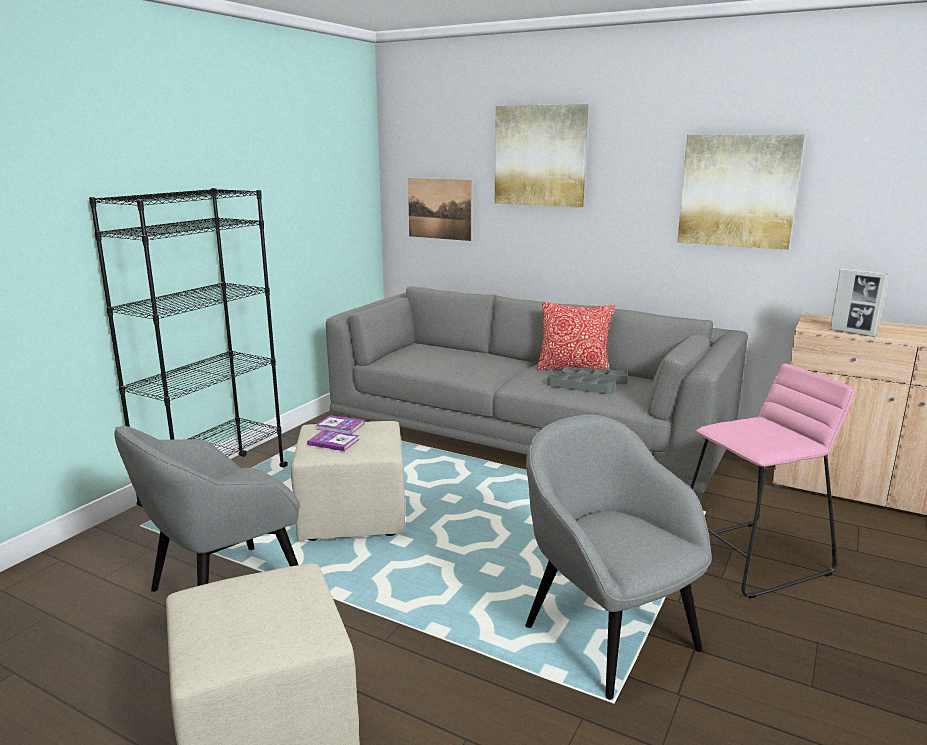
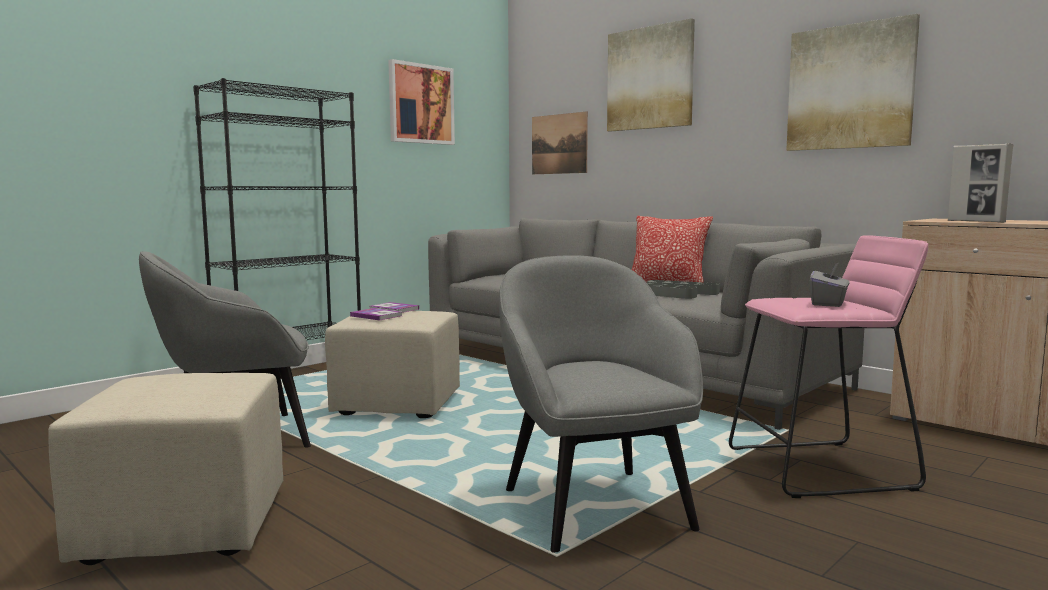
camera: 15 degrees right, 10 degrees down
none -> picture [388,59,455,145]
none -> grey tissue box [810,262,850,307]

